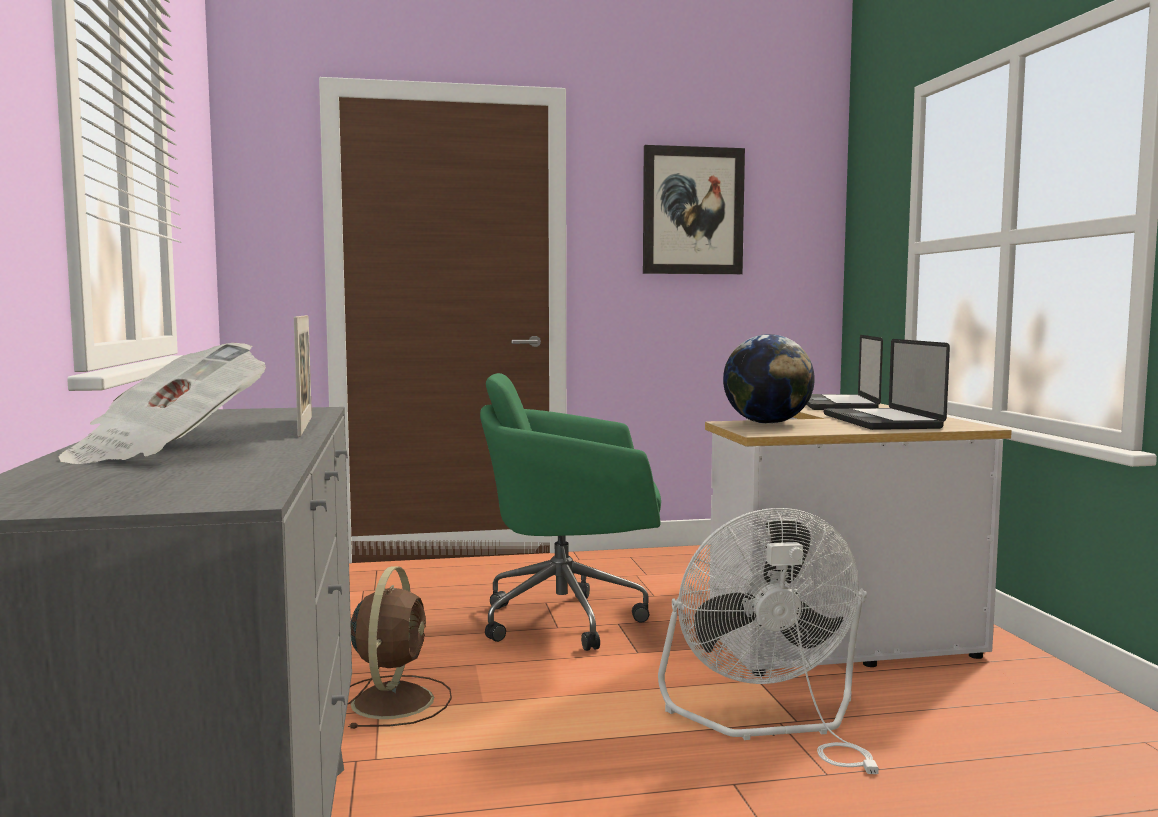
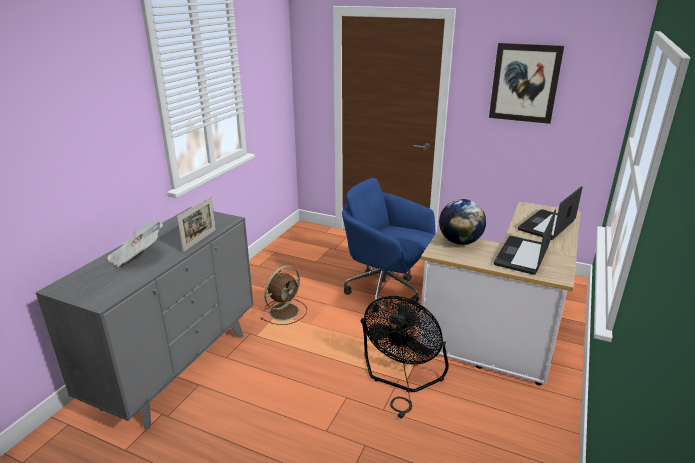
camera: 35 degrees right, 20 degrees up
green office chair [480,373,661,651] -> blue office chair [342,178,436,312]
white fan [658,508,879,774] -> black fan [361,296,449,419]

